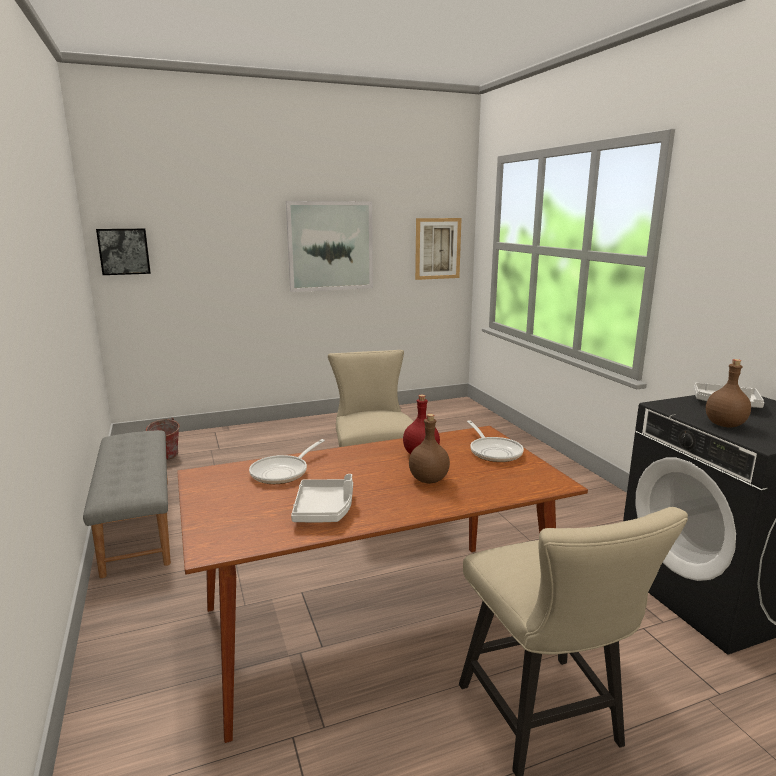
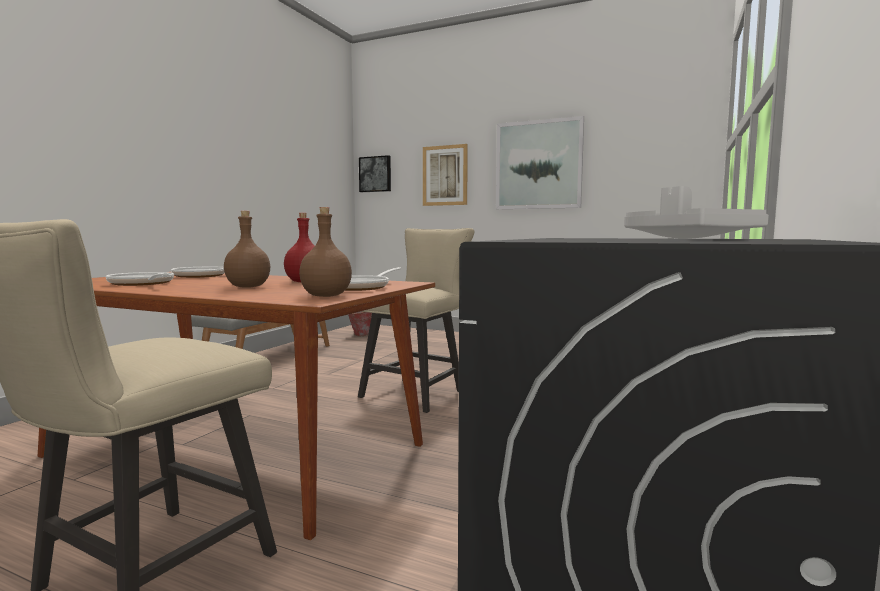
camera: 45 degrees right, 10 degrees down
grey tray [291,474,353,522] -> frying pan [106,272,174,286]
picture [415,218,462,280] -> picture moved to [423,144,468,206]
brown bottle [706,359,751,427] -> brown bottle moved to [299,207,352,297]

